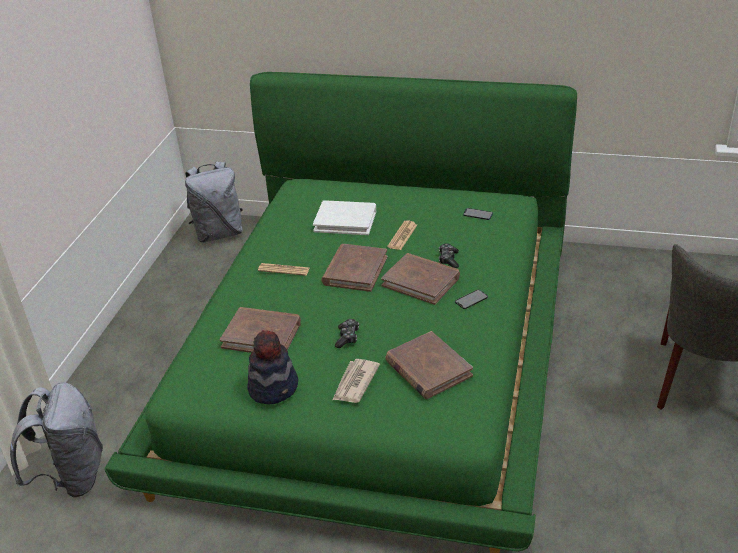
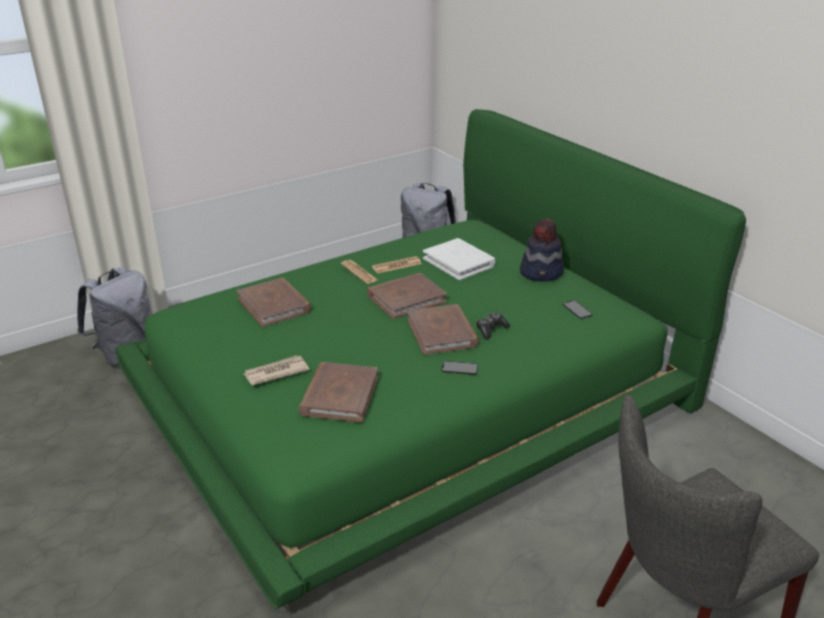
camera: 40 degrees right, 5 degrees down
hat [248,330,298,404] -> hat moved to [520,218,564,282]
game controller [335,319,359,348] -> none
newspaper [387,220,417,250] -> newspaper moved to [372,256,422,273]

